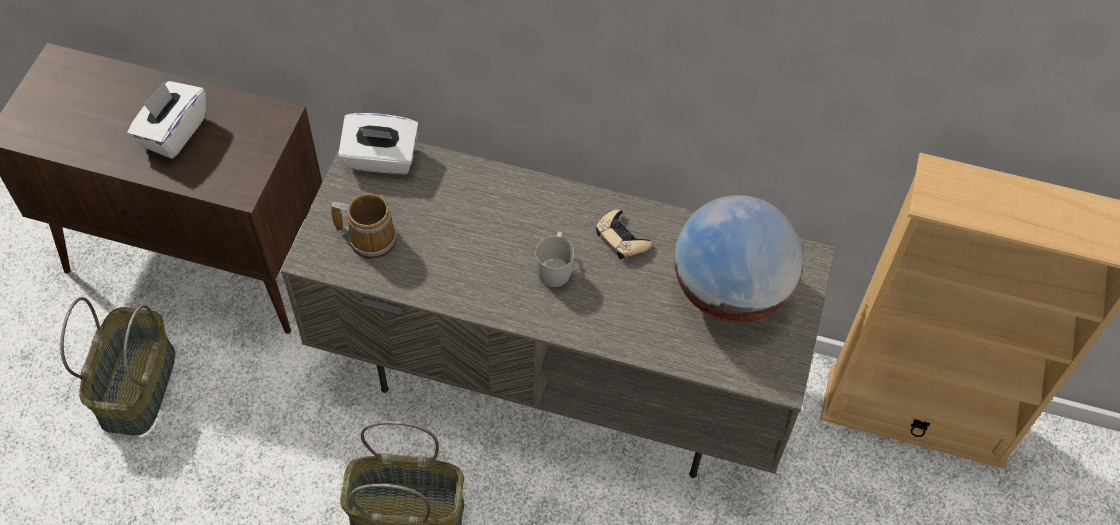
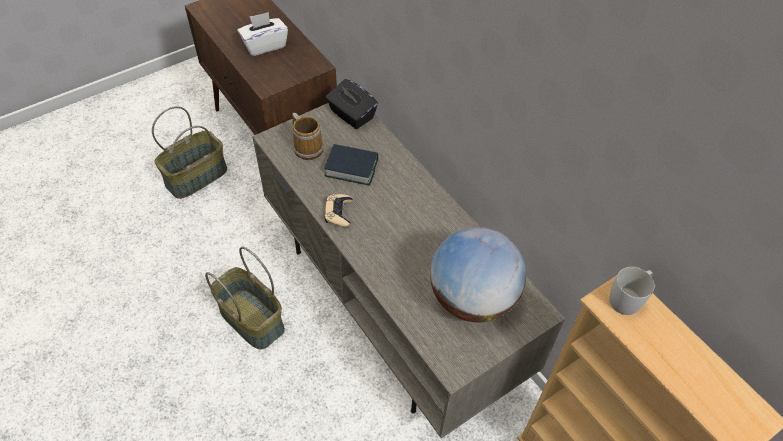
camera: 40 degrees right, 5 degrees down
white tissue box [338,113,419,174] -> black tissue box [326,79,378,129]
white mug [535,232,574,287] -> white mug moved to [609,267,654,315]
beige game controller [596,210,651,259] -> beige game controller moved to [324,194,353,227]
none -> book [324,144,378,186]

